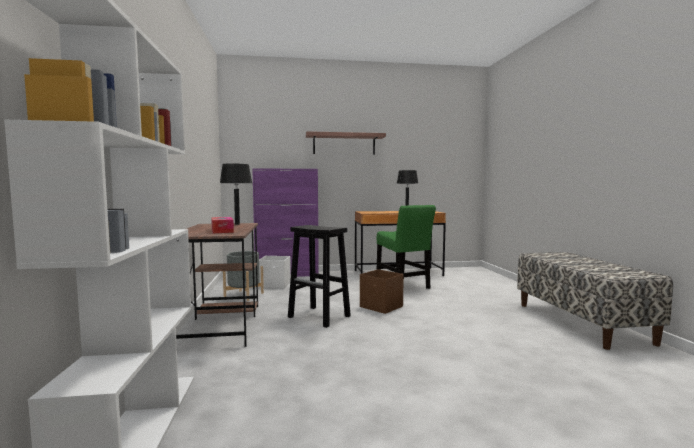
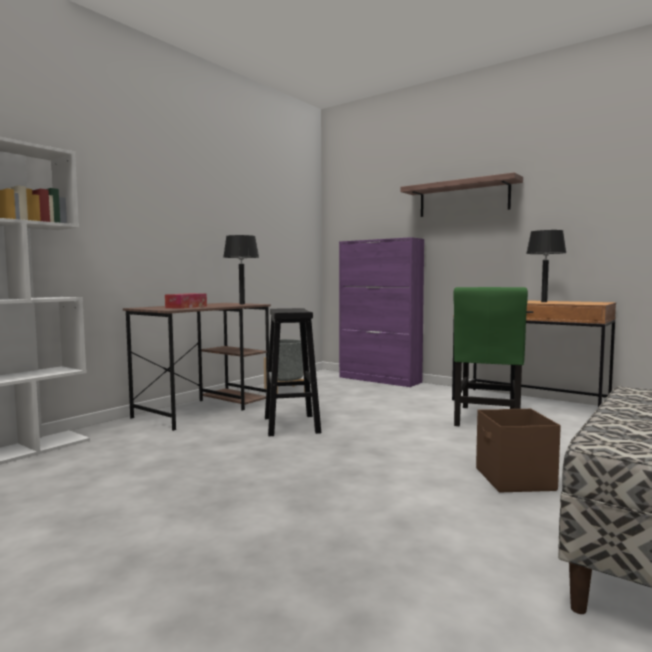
camera: 45 degrees right, 0 degrees up
white storage box [259,256,291,288] -> none
brown storage box [360,269,404,314] -> brown storage box moved to [476,409,561,492]

